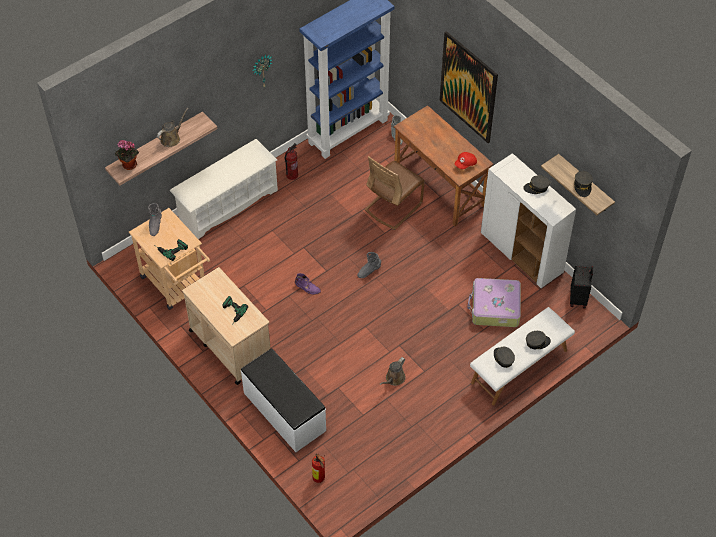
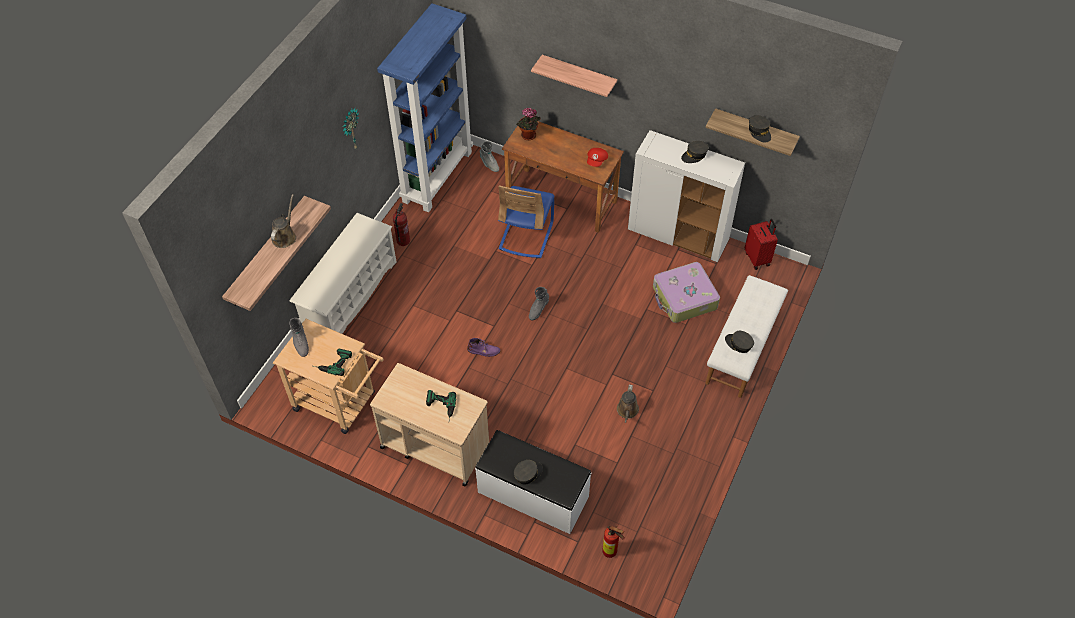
camera: 25 degrees left, 0 degrees up
potted plant [115,140,139,170] -> potted plant moved to [516,108,541,140]
brown chair [365,156,425,230] -> blue chair [498,185,554,258]
picture [440,31,498,143] -> shelf [531,55,617,97]
grey cap [526,331,551,350] -> grey cap moved to [514,460,543,484]
black suitcase [570,266,593,308] -> red suitcase [745,219,778,270]

